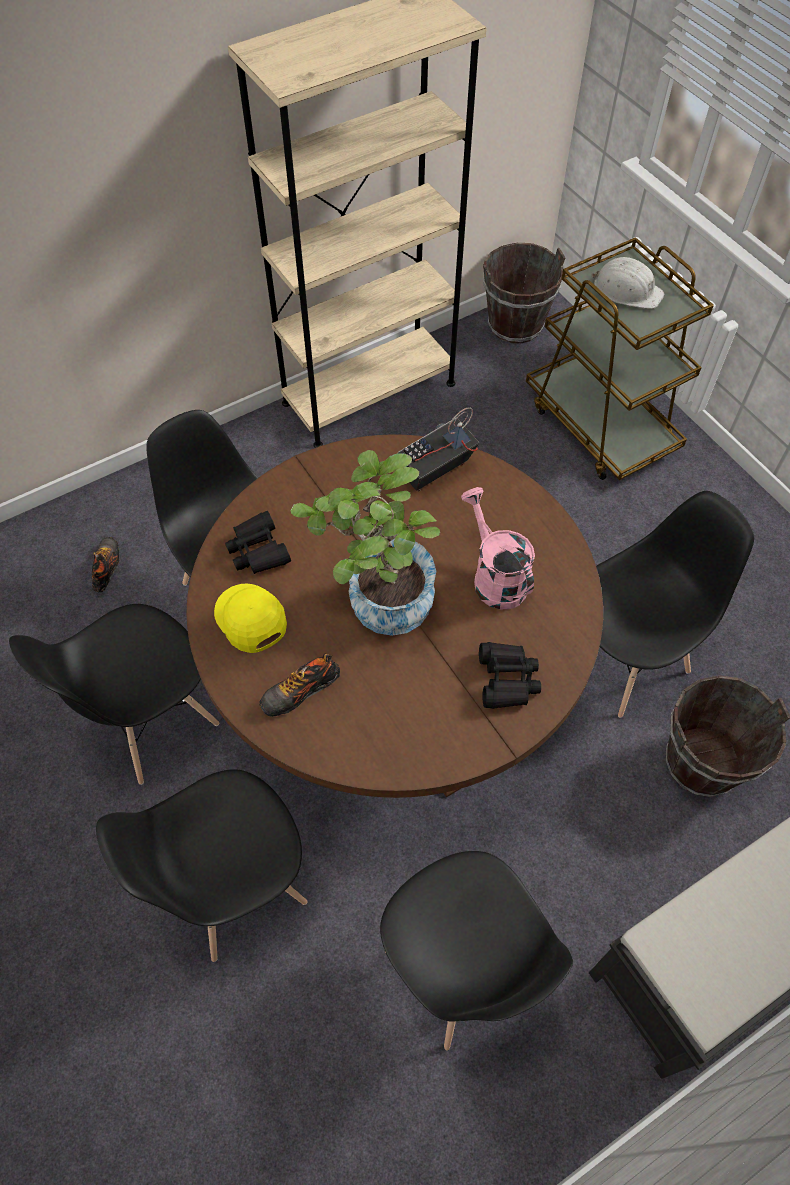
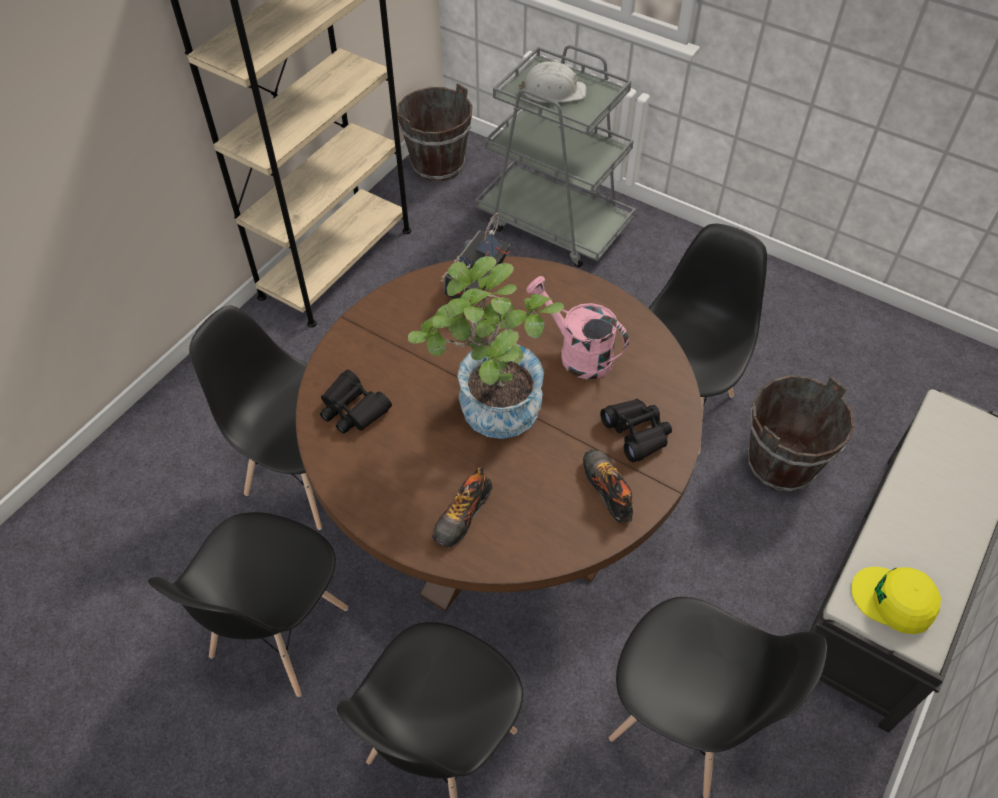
camera: 25 degrees left, 5 degrees down
shoe [92,537,120,592] -> shoe moved to [583,449,633,523]
yellow cap [214,584,287,653] -> yellow cap moved to [851,567,941,634]
brown cart [526,237,714,480] -> grey cart [475,45,636,268]

